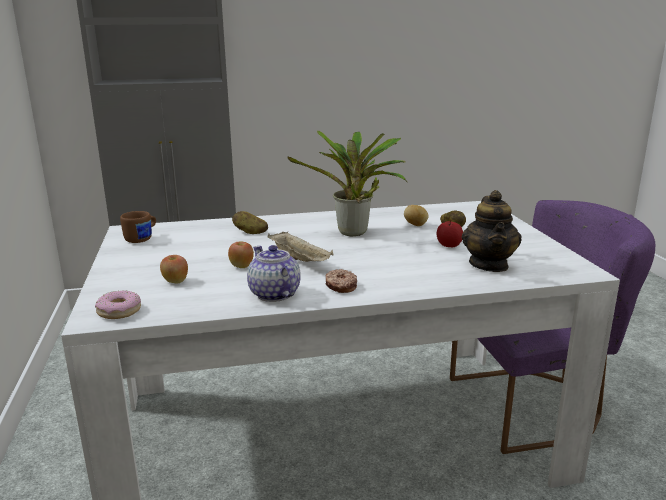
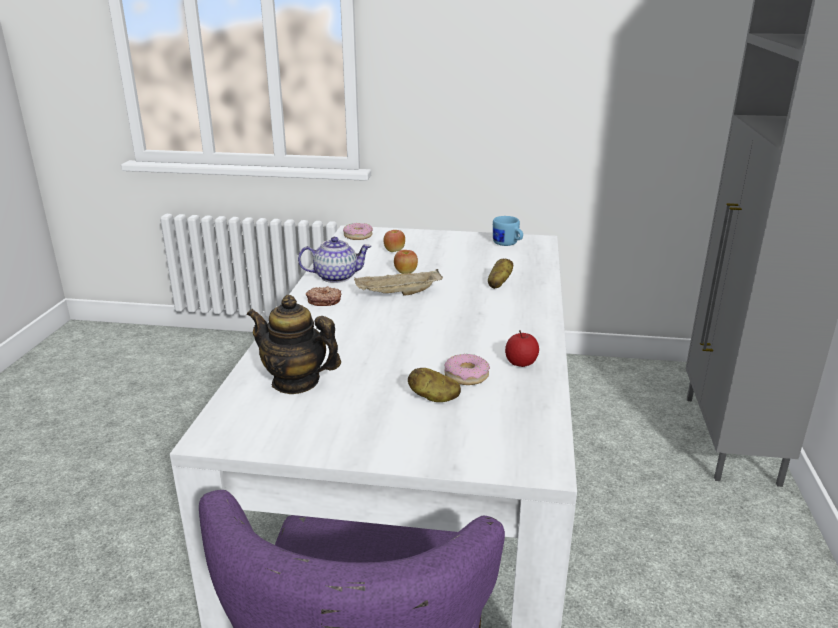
camera: 110 degrees right, 5 degrees up
brown mug [120,211,156,243] -> blue mug [493,216,523,246]
potted plant [287,131,407,236] -> none
potato [404,205,428,226] -> donut [444,354,490,385]
apple [437,219,463,247] -> apple moved to [505,330,539,367]

